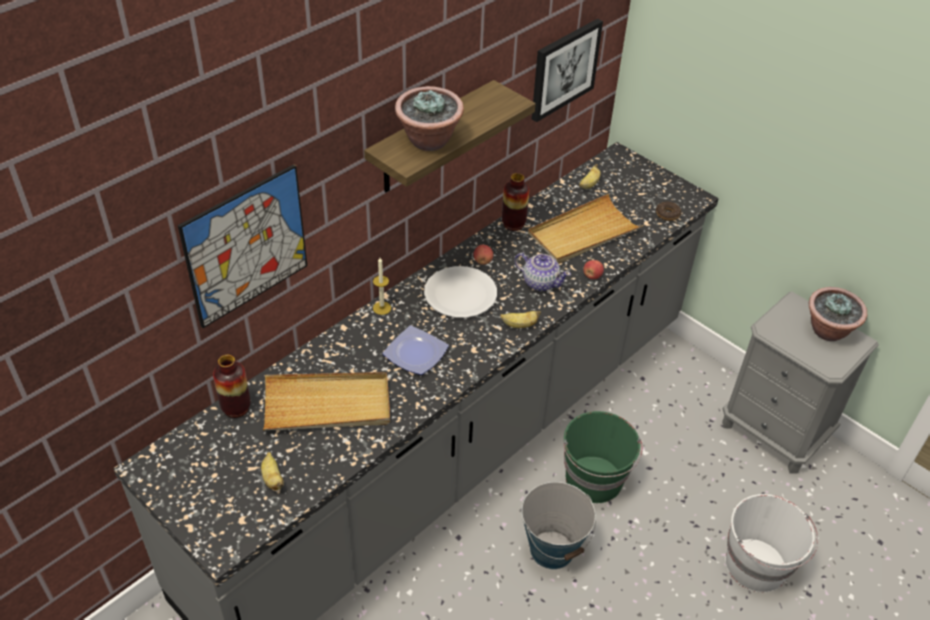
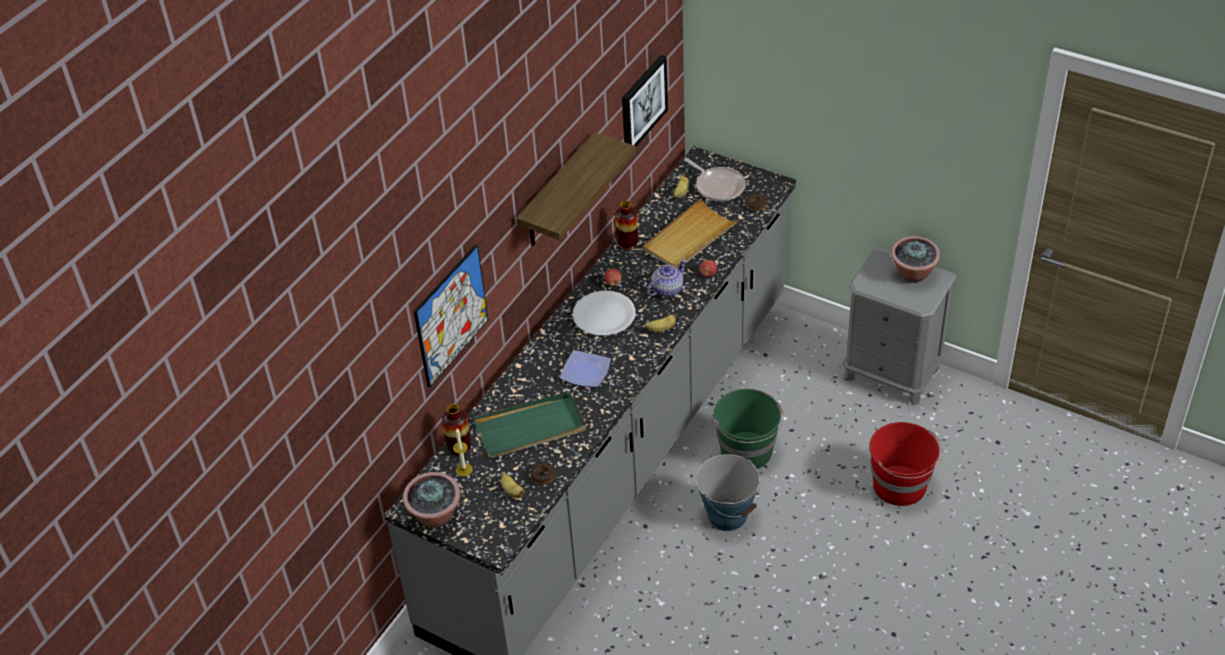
camera: 10 degrees left, 0 degrees up
beige tray [263,372,390,430] -> green tray [474,392,586,458]
candle [373,258,391,315] -> candle moved to [453,429,473,477]
potted plant [395,86,464,151] -> potted plant moved to [403,472,461,528]
teapot [515,253,571,291] -> teapot turned 60 degrees counterclockwise [648,259,687,297]
white bucket [725,494,818,592] -> red bucket [869,422,943,506]
none -> donut [530,462,556,485]
none -> frying pan [684,158,746,201]

